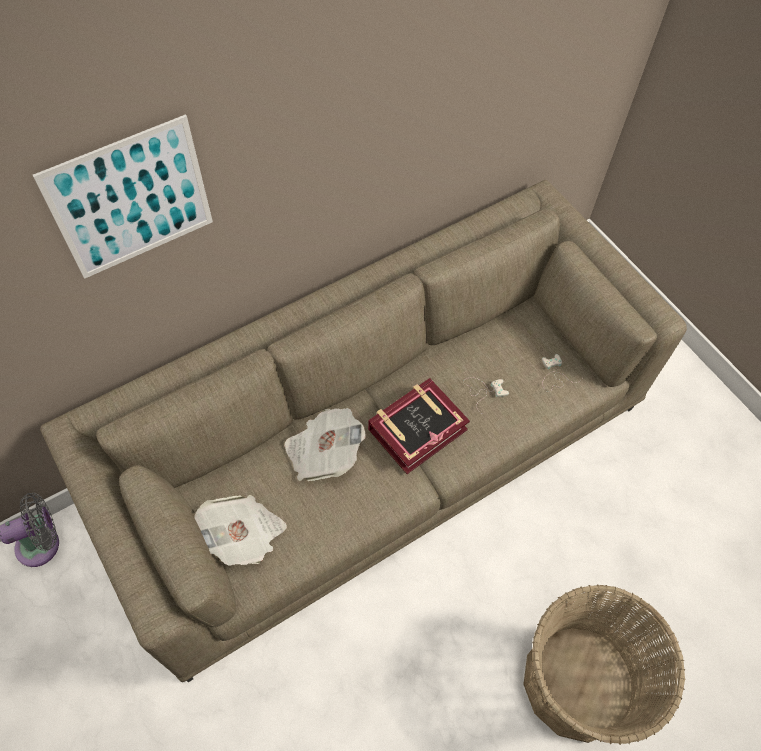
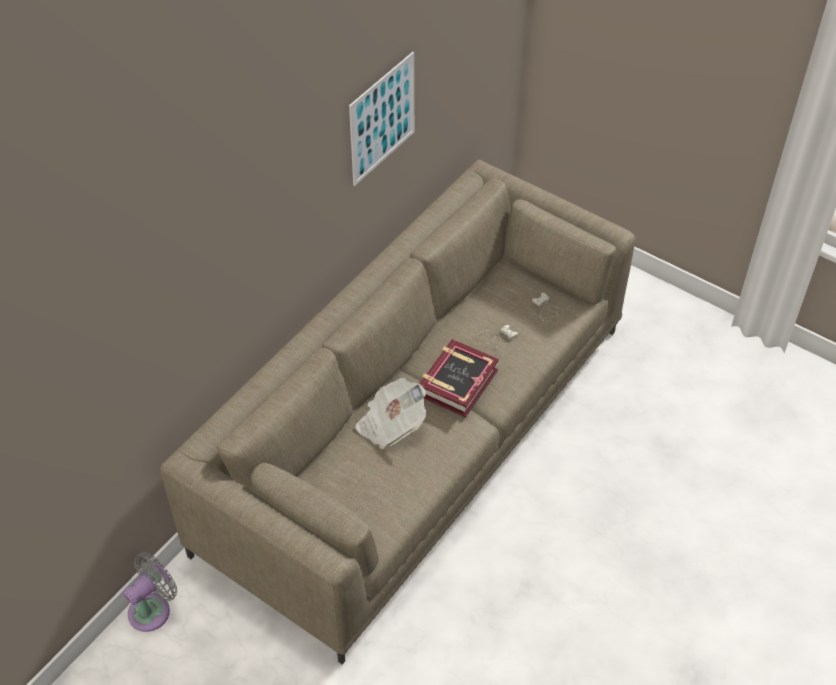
camera: 20 degrees left, 10 degrees down
picture [33,114,213,279] -> picture moved to [349,52,414,186]
newspaper [194,495,287,566] -> none
basket [523,585,685,745] -> none

